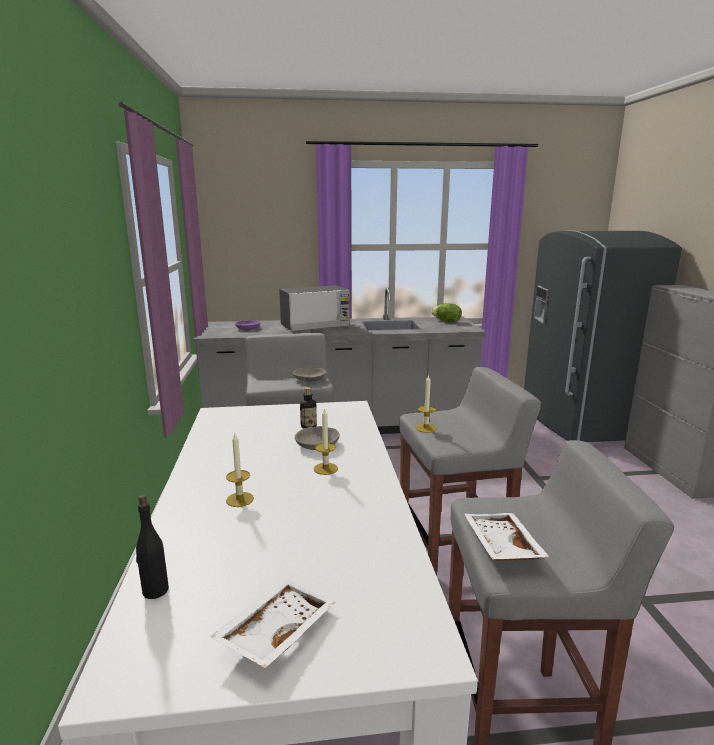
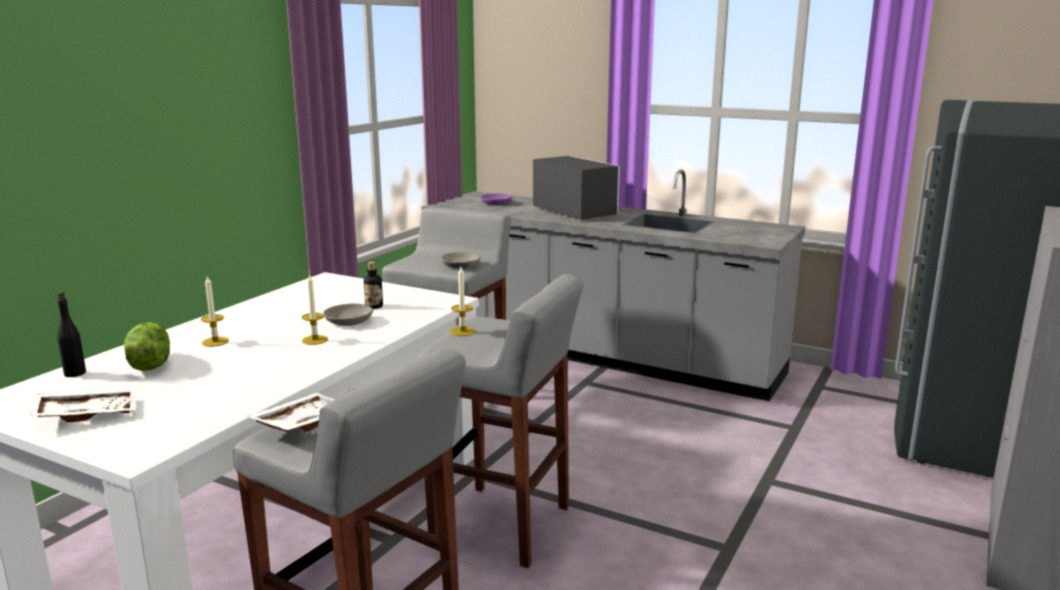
camera: 35 degrees right, 0 degrees up
microwave [279,285,350,331] -> microwave turned 135 degrees counterclockwise [533,156,620,220]
lettuce [431,303,462,322] -> lettuce moved to [124,322,170,371]

